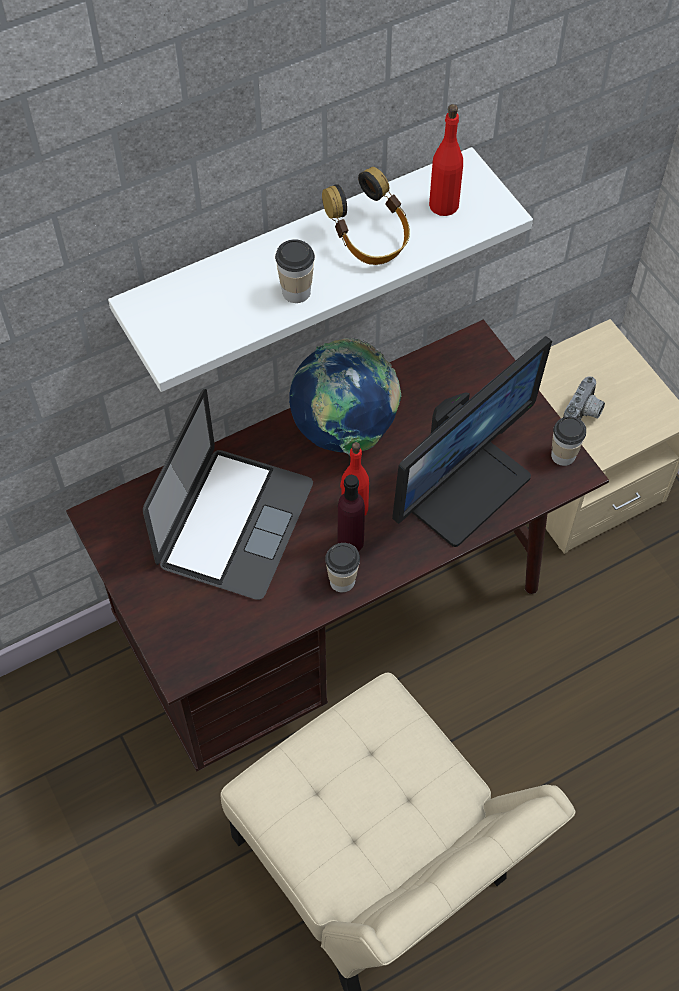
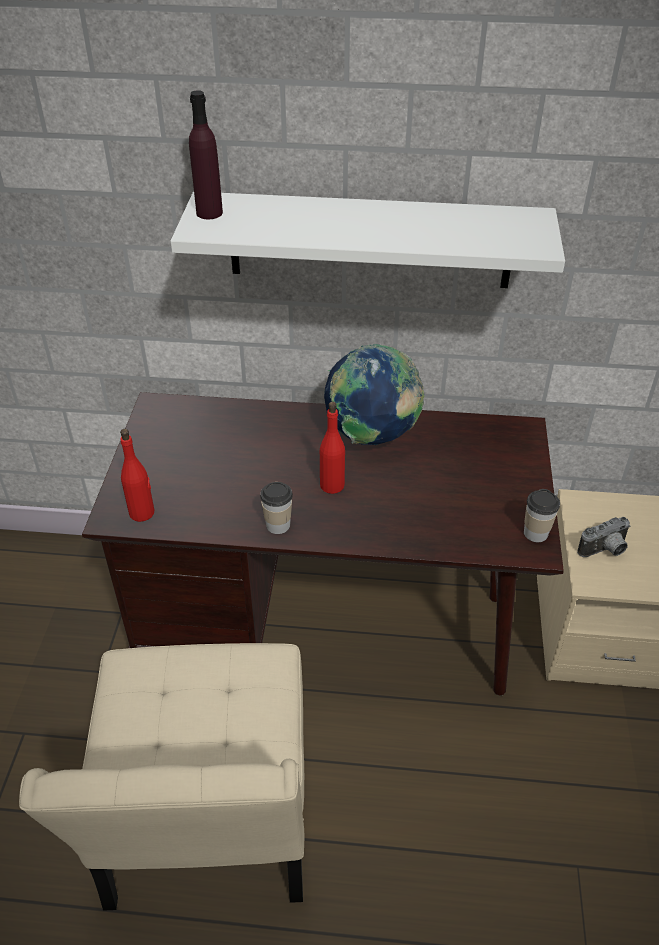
camera: 35 degrees right, 15 degrees down
laptop [143,389,313,600] -> none
cup [275,239,315,303] -> none
headphones [322,167,410,265] -> none
purple bottle [338,475,365,551] -> purple bottle moved to [189,90,223,219]
monitor [392,336,552,547] -> none
red bottle [429,104,463,216] -> red bottle moved to [120,429,154,522]

